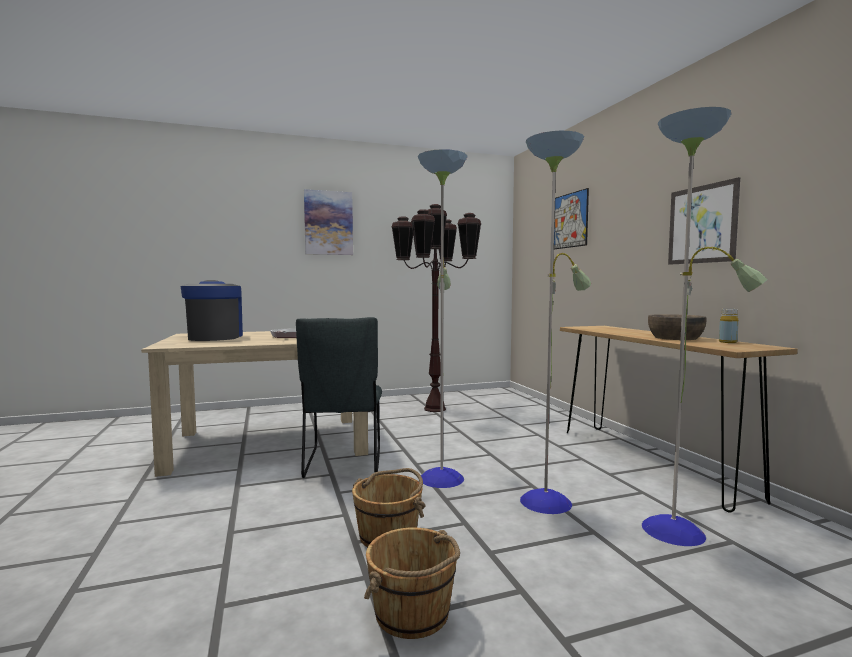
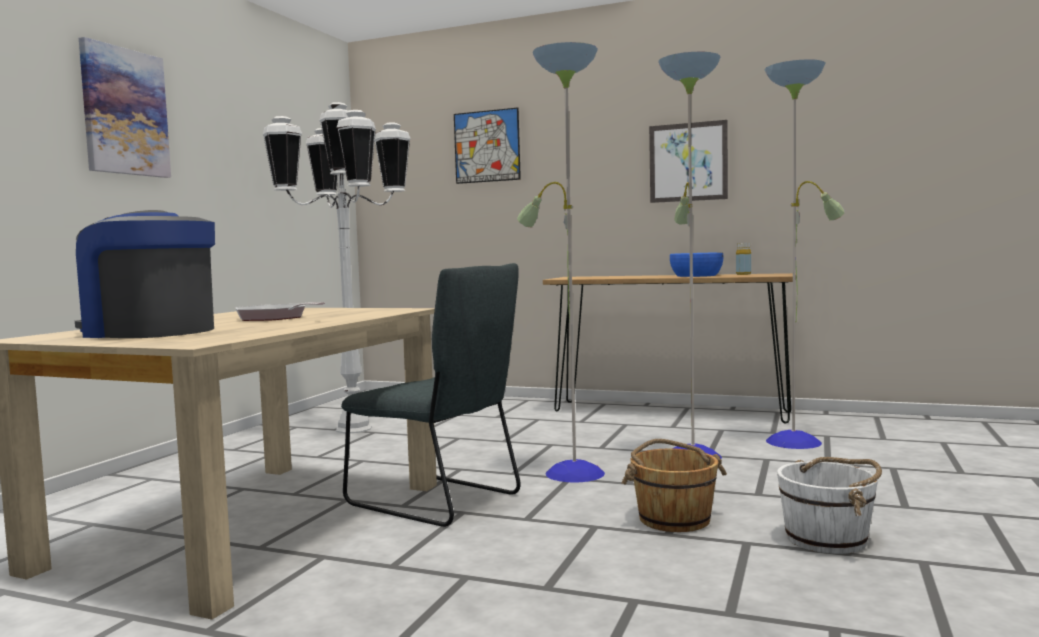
camera: 50 degrees left, 0 degrees up
brown bucket [364,527,460,639] -> white bucket [777,457,882,554]
brown floor lamp [392,204,481,412] -> white floor lamp [263,102,410,434]
brown bowl [648,314,707,340] -> blue bowl [670,252,724,277]

